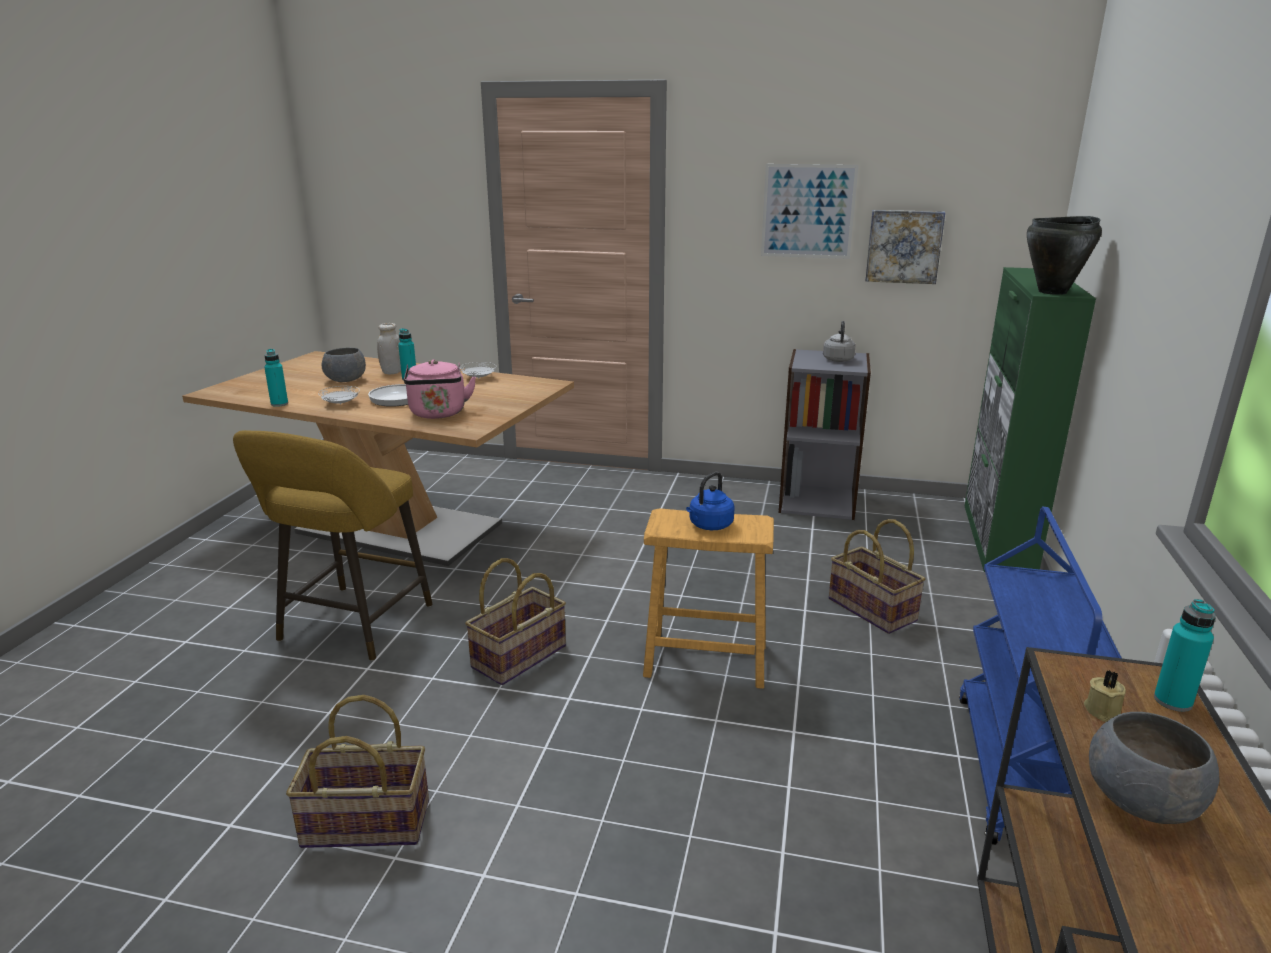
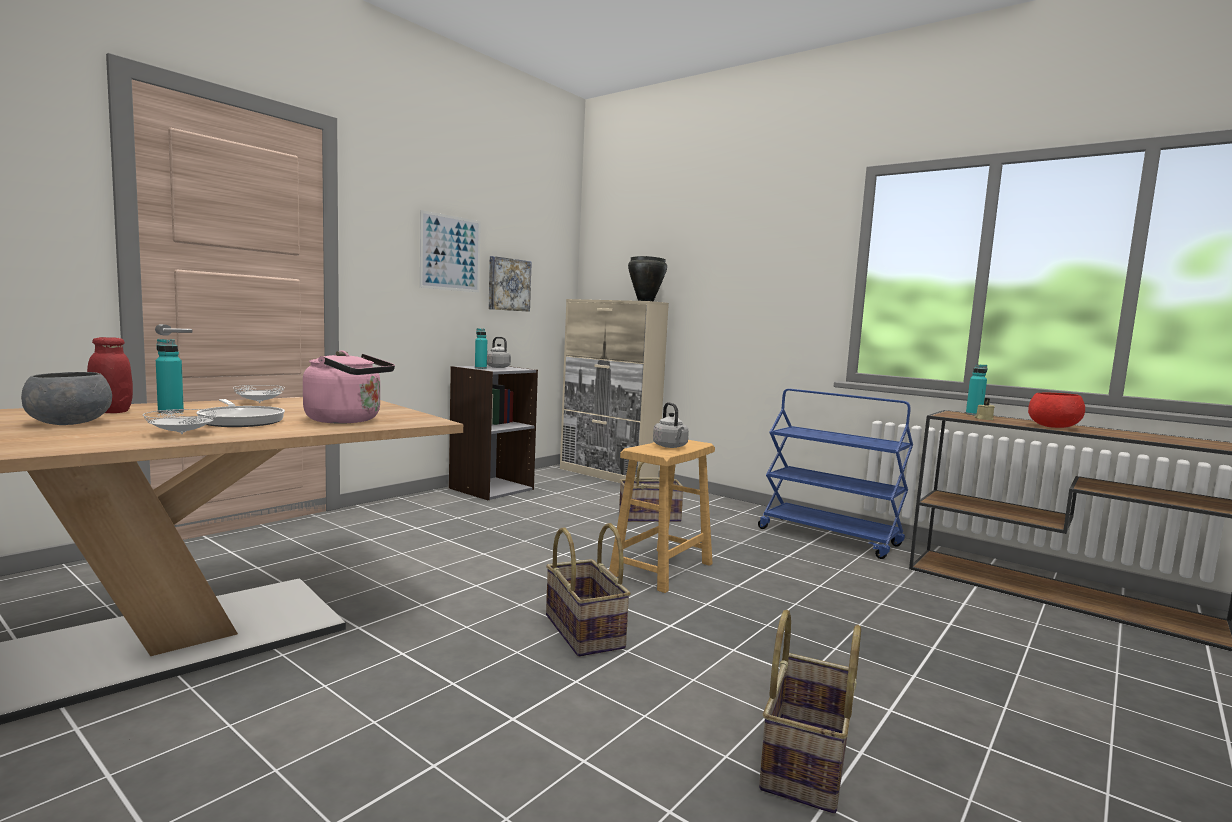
camera: 65 degrees left, 15 degrees down
yellow stool [233,430,432,661] -> none
turquoise bottle [264,349,288,407] -> turquoise bottle moved to [475,328,487,369]
white jar [377,323,401,374] -> red jar [87,337,133,413]
blue kettle [686,472,735,530] -> grey kettle [653,402,689,448]
green cabinet [965,267,1096,572] -> beige cabinet [560,299,669,483]
grey bowl [1089,712,1220,824] -> red bowl [1028,393,1085,428]

